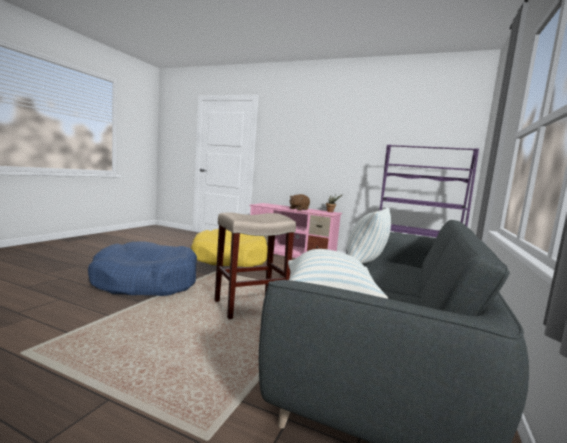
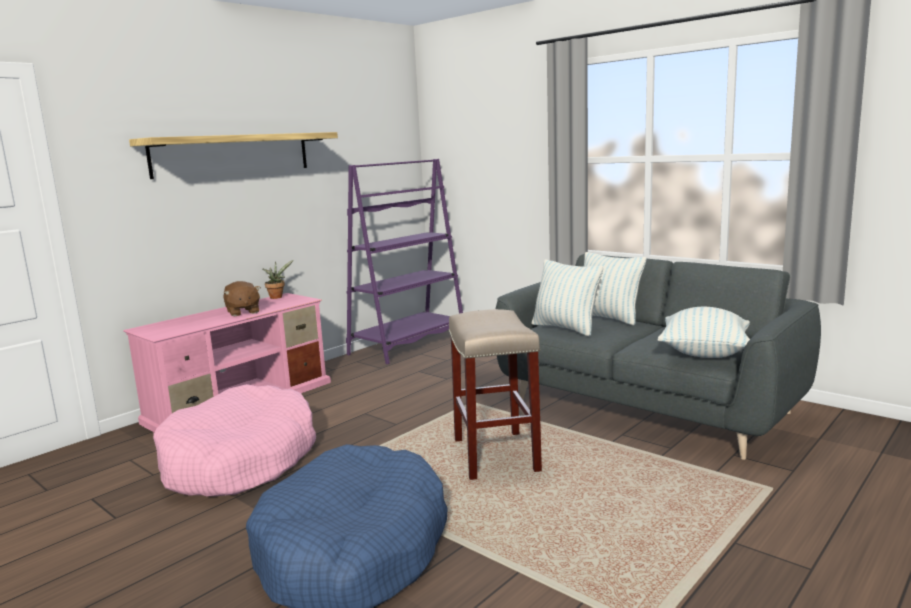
camera: 70 degrees left, 5 degrees up
yellow dog bed [191,229,268,267] -> pink dog bed [153,384,316,496]
none -> shelf [129,132,338,179]
none -> pillow [584,252,646,325]

